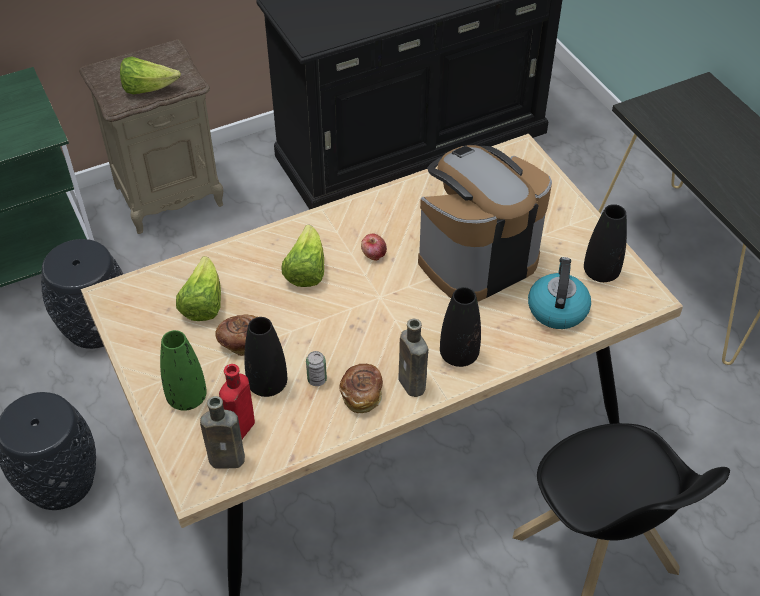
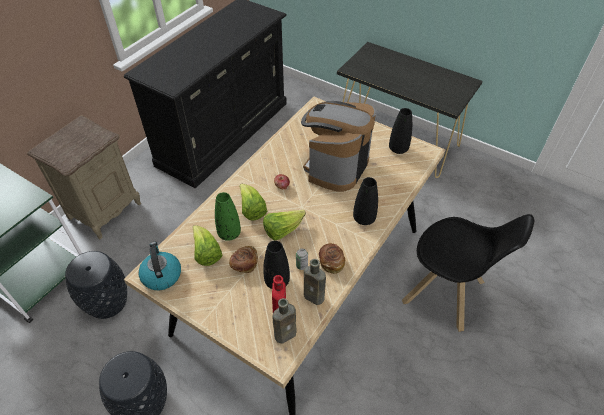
camera: 30 degrees left, 0 degrees up
lettuce [120,57,181,94] -> lettuce moved to [263,210,306,241]
green vase [160,330,207,411] -> green vase moved to [215,192,241,241]
brown bottle [398,319,428,397] -> brown bottle moved to [304,259,326,305]
kettle [528,257,591,329] -> kettle moved to [139,242,181,290]

